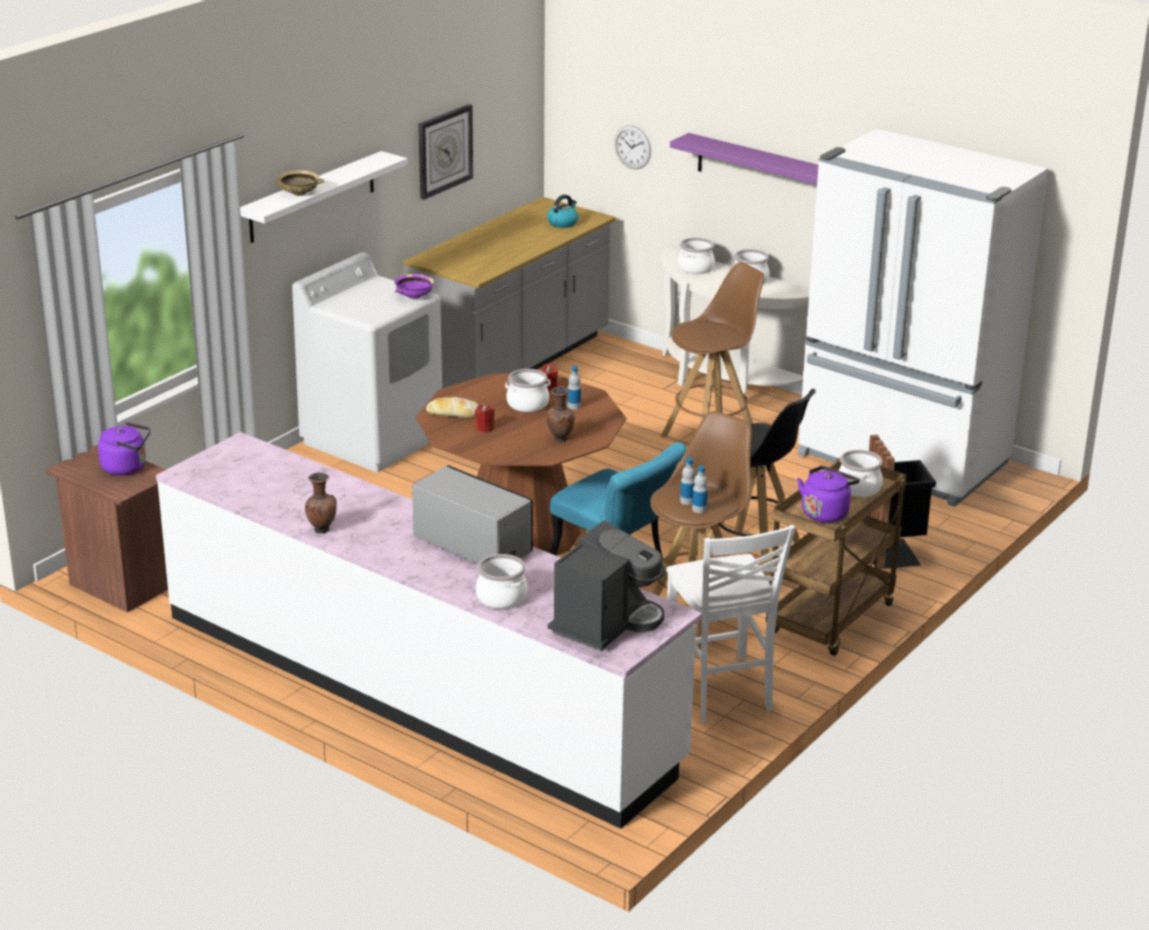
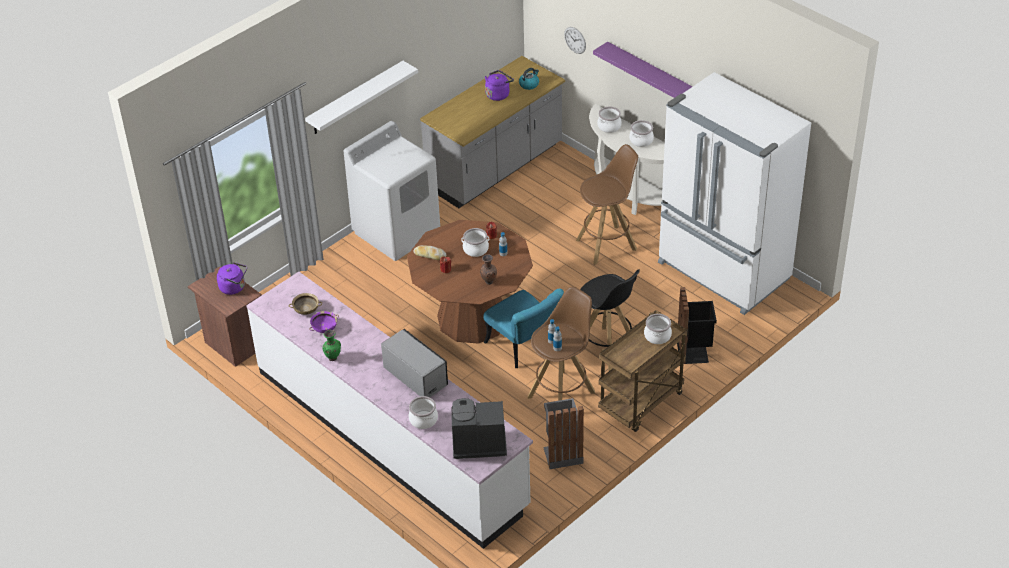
camera: 10 degrees right, 15 degrees up
beige bowl [273,170,325,196] -> beige bowl moved to [289,293,322,315]
brown vase [305,473,337,533] -> green vase [322,330,341,361]
purple bowl [394,274,434,299] -> purple bowl moved to [309,311,339,333]
wall clock [418,104,473,200] -> none
coffee machine [548,520,665,651] -> coffee machine turned 135 degrees counterclockwise [451,398,507,459]
white chair [667,525,795,722] -> grey trash can [543,398,584,469]
purple kettle [797,466,860,523] -> purple kettle moved to [485,70,514,101]

